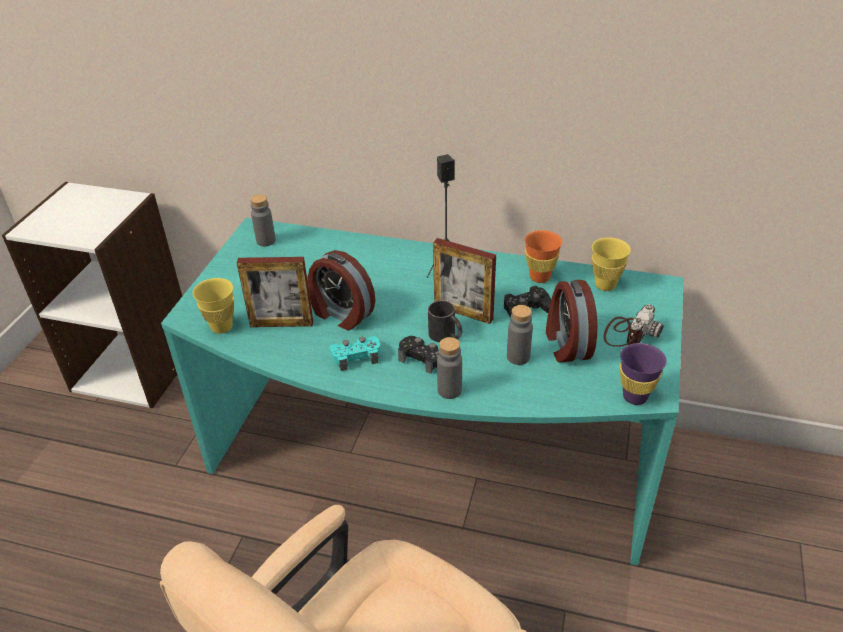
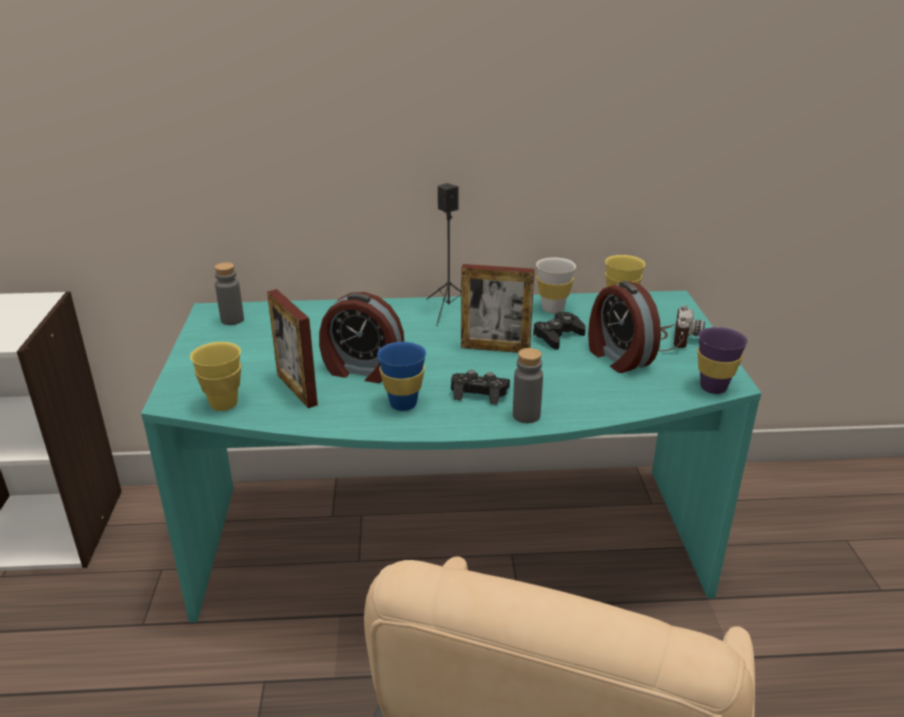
camera: 20 degrees left, 10 degrees down
picture frame [237,257,313,327] -> picture frame turned 75 degrees clockwise [267,289,318,408]
turquoise game controller [329,336,381,371] -> blue cup [377,342,426,411]
black mug [428,300,462,342] -> none
grey bottle [507,305,533,365] -> none
orange cup [524,230,562,283] -> white cup [536,257,576,313]

